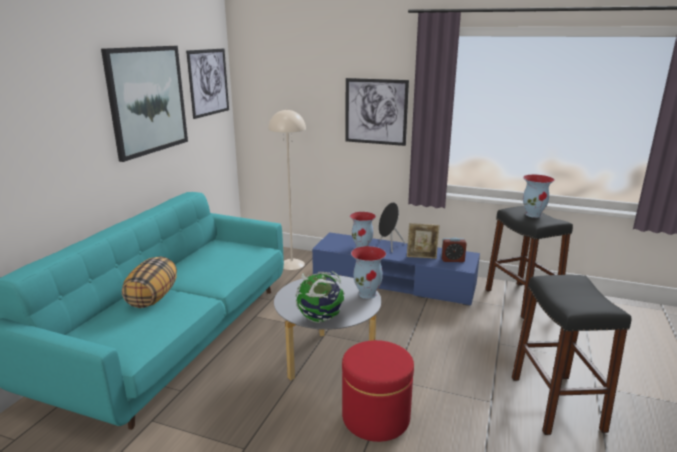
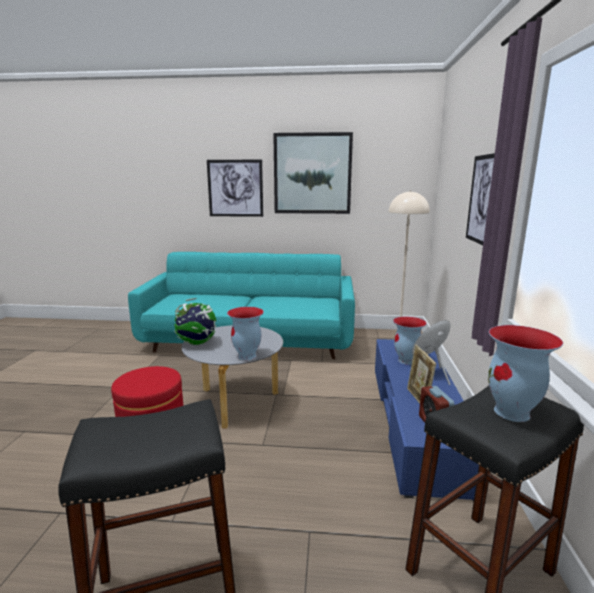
camera: 75 degrees right, 5 degrees down
pillow [122,256,177,308] -> none
picture [186,48,229,119] -> picture moved to [207,160,263,217]

